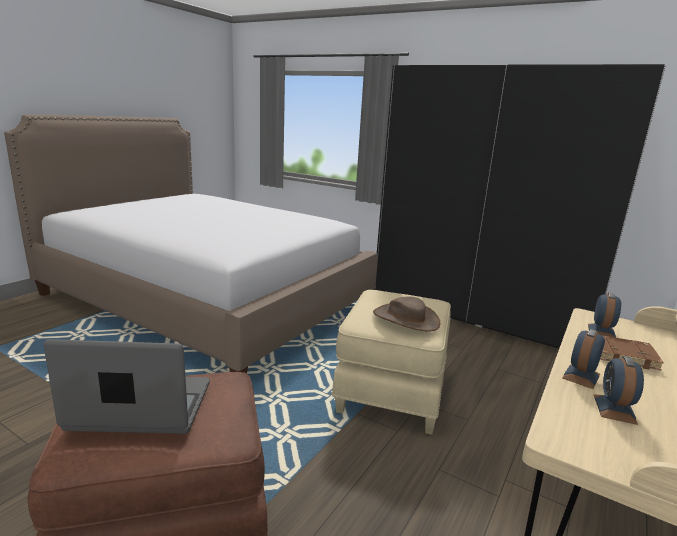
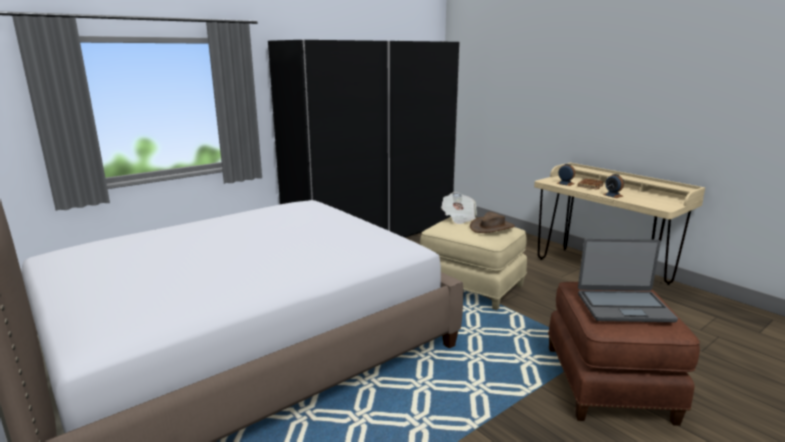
camera: 70 degrees left, 0 degrees up
laptop [43,339,210,434] -> laptop turned 105 degrees counterclockwise [578,239,678,322]
alarm clock [594,356,644,425] -> none
none -> newspaper [441,192,477,224]

